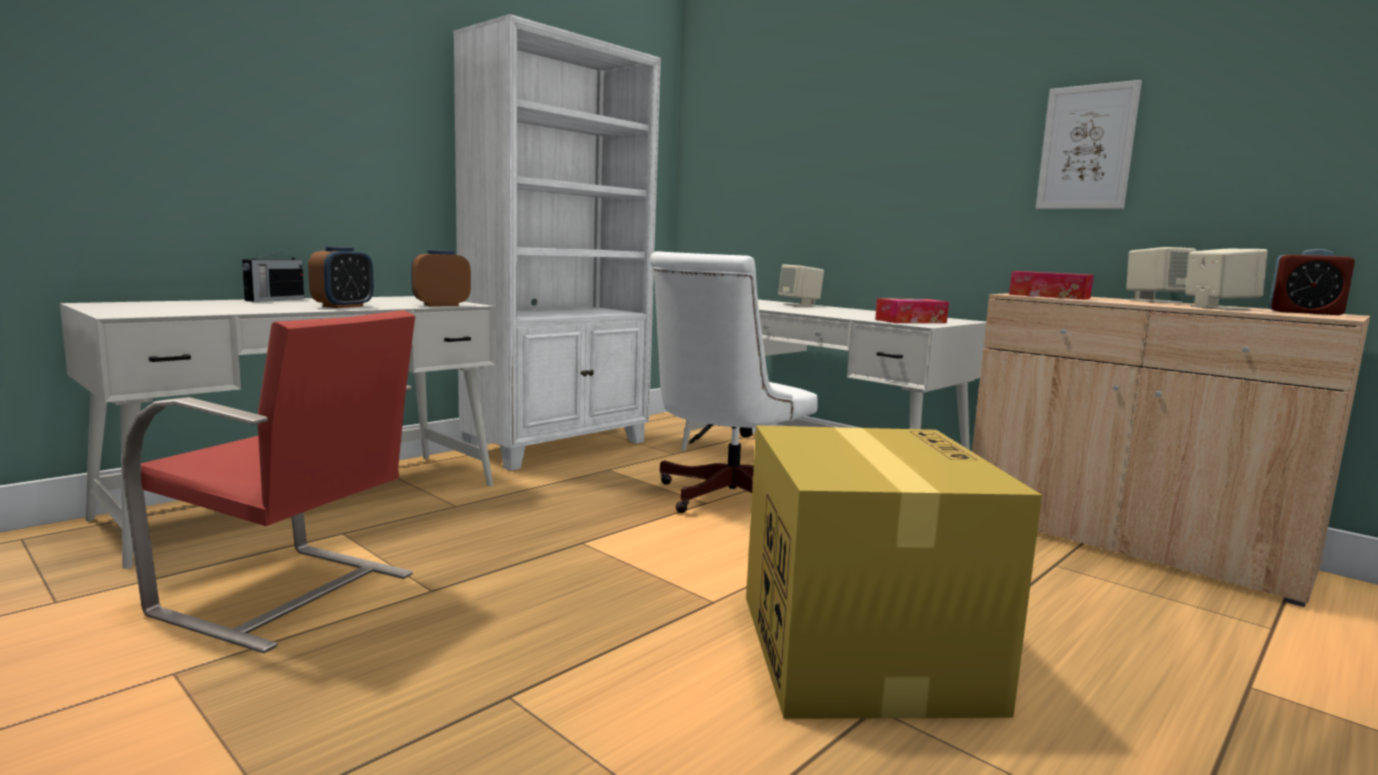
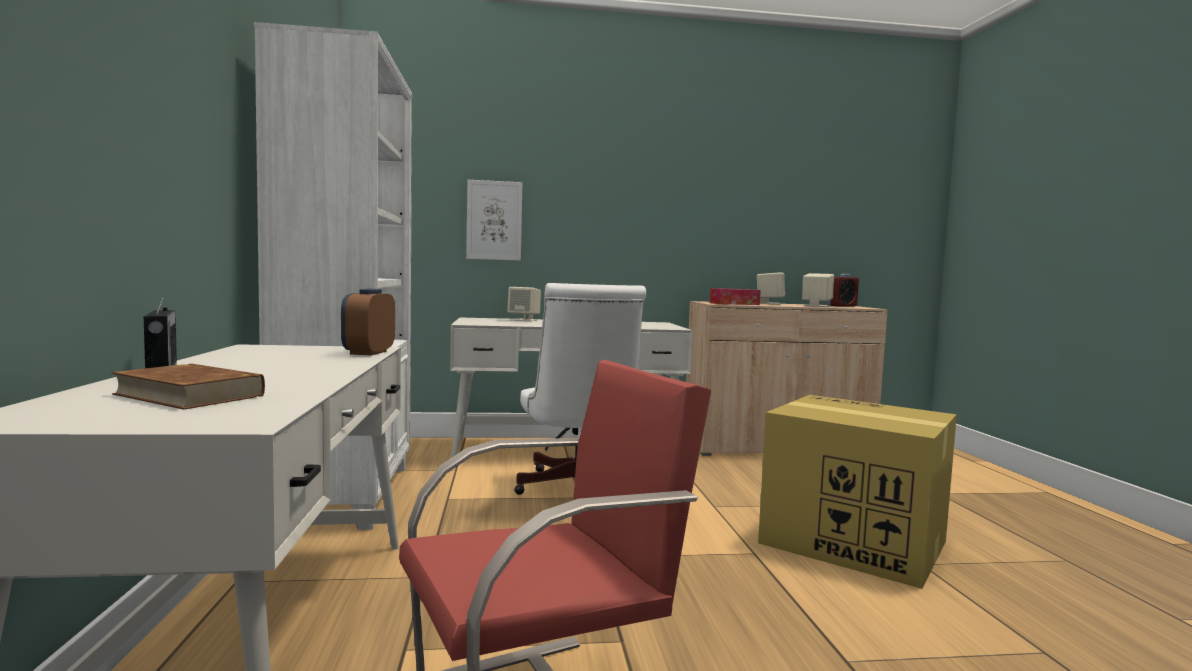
camera: 50 degrees left, 5 degrees down
alarm clock [308,247,374,308] -> none
tissue box [875,298,949,323] -> none
picture [1036,80,1142,209] -> picture moved to [466,180,522,261]
none -> brown book [111,363,265,409]

